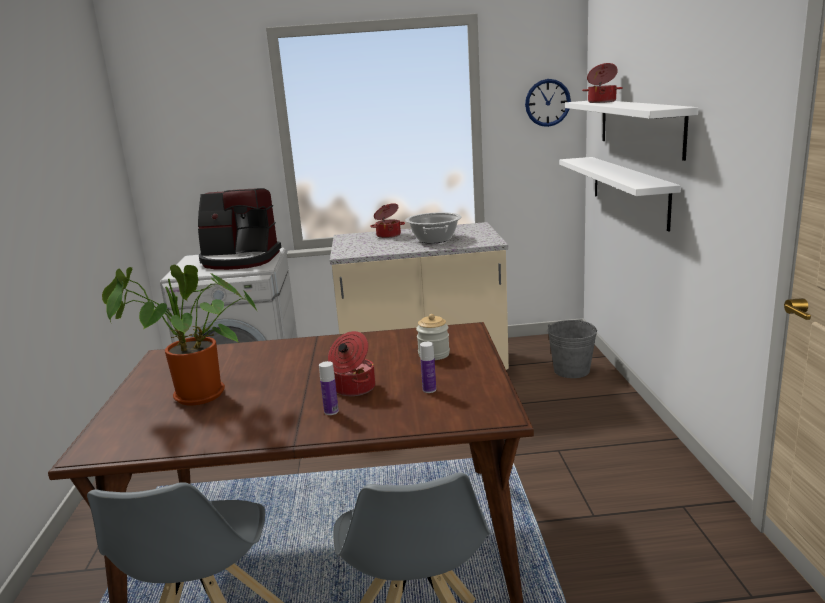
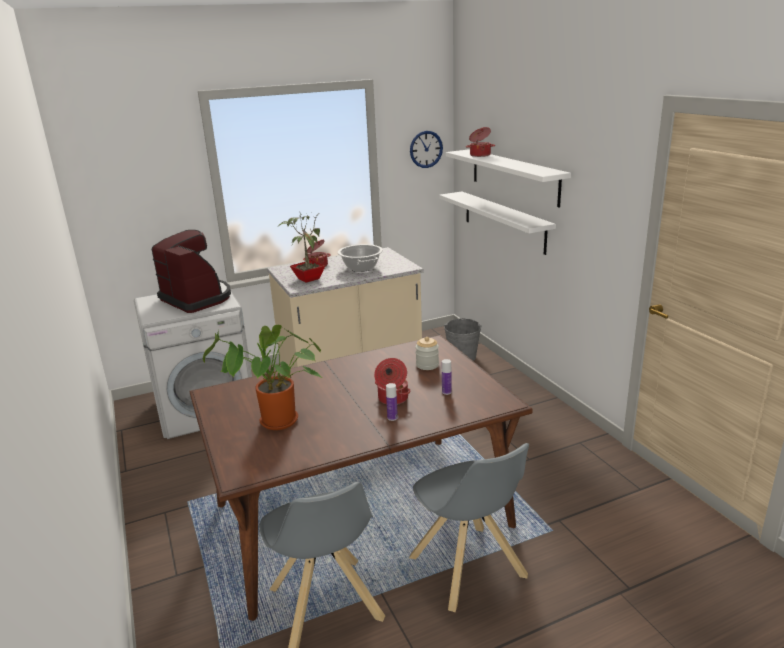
camera: 20 degrees left, 5 degrees up
coffee machine [198,188,281,270] -> coffee machine turned 120 degrees counterclockwise [152,230,231,313]
none -> potted plant [277,212,325,283]

